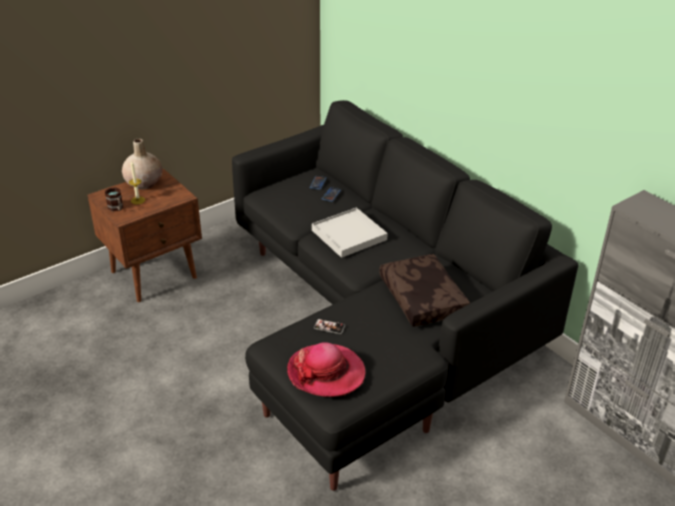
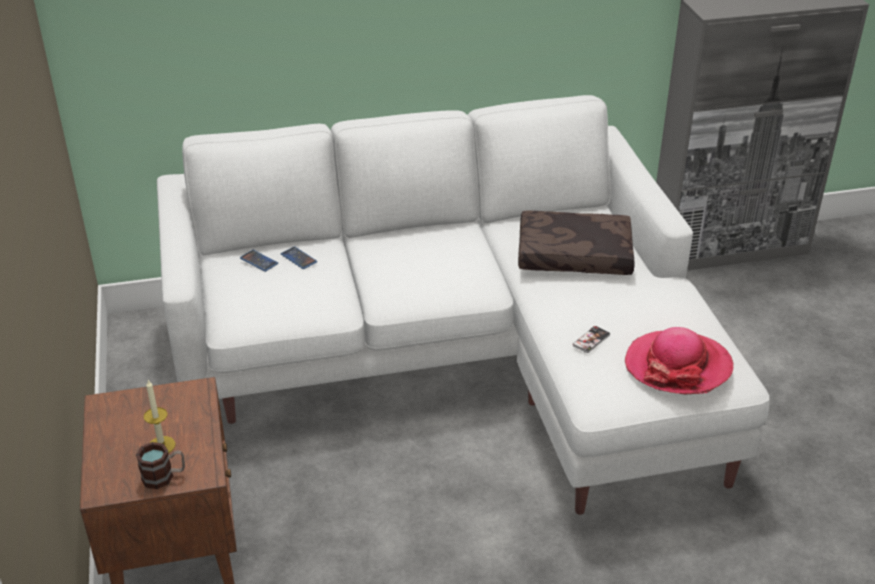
camera: 65 degrees left, 0 degrees up
beige vase [122,139,162,190] -> none
black sofa [232,100,578,491] -> white sofa [157,95,770,515]
white tray [312,207,388,258] -> none

